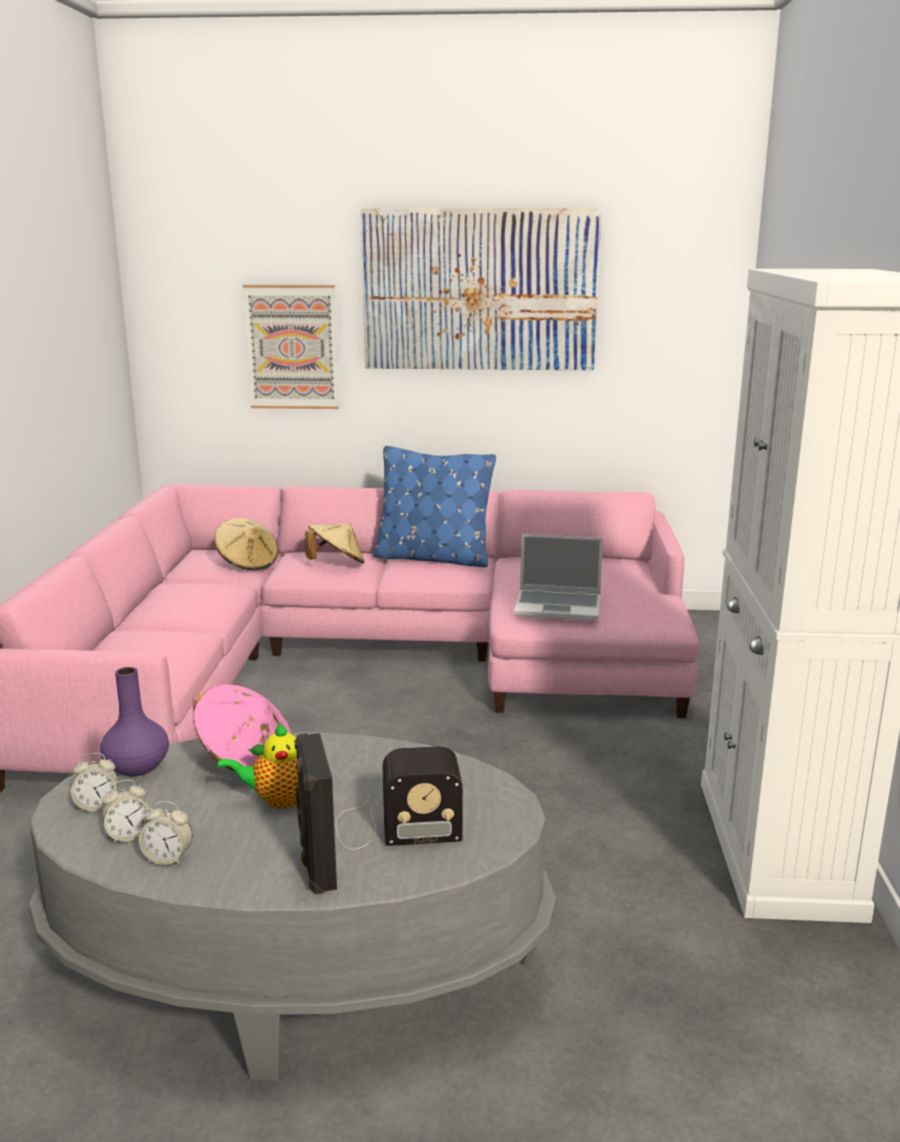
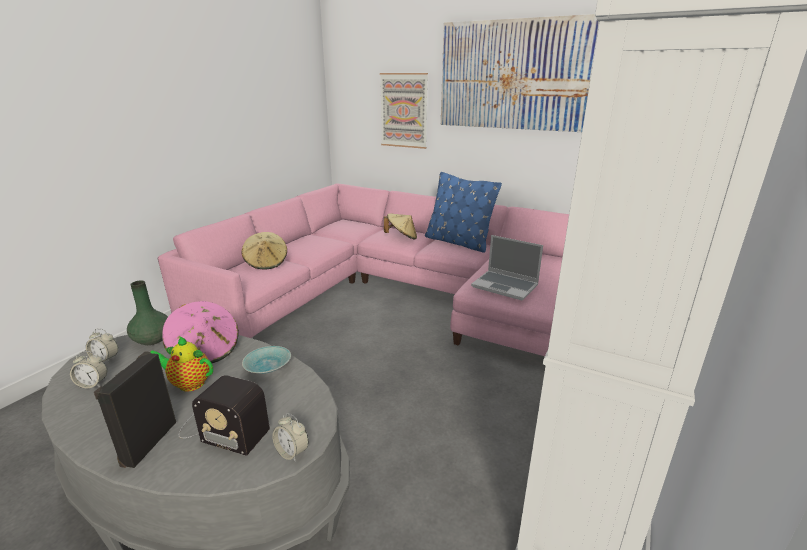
camera: 25 degrees right, 5 degrees up
purple vase [100,667,169,776] -> green vase [127,280,168,345]
alarm clock [139,801,193,865] -> alarm clock moved to [272,413,309,462]
beige hat [215,518,278,570] -> beige hat moved to [241,232,287,269]
none -> turquoise bowl [242,346,291,374]

